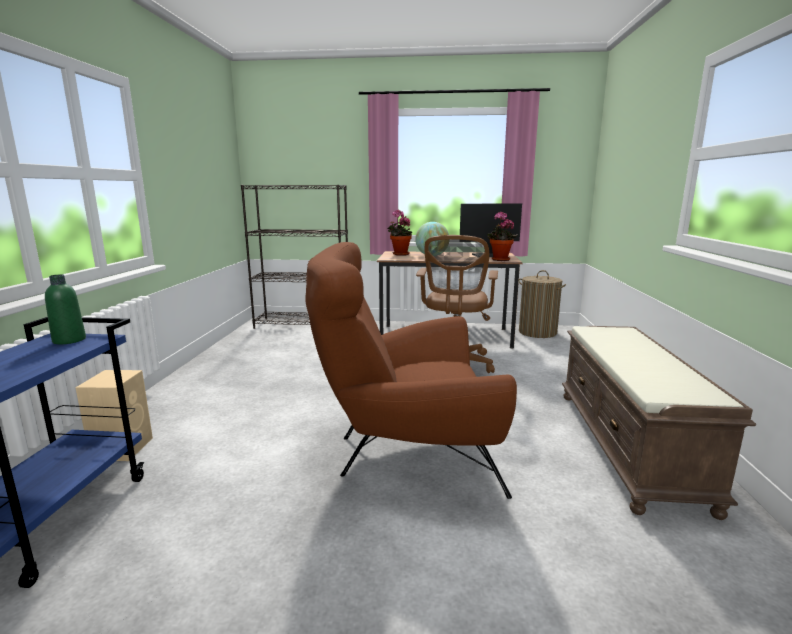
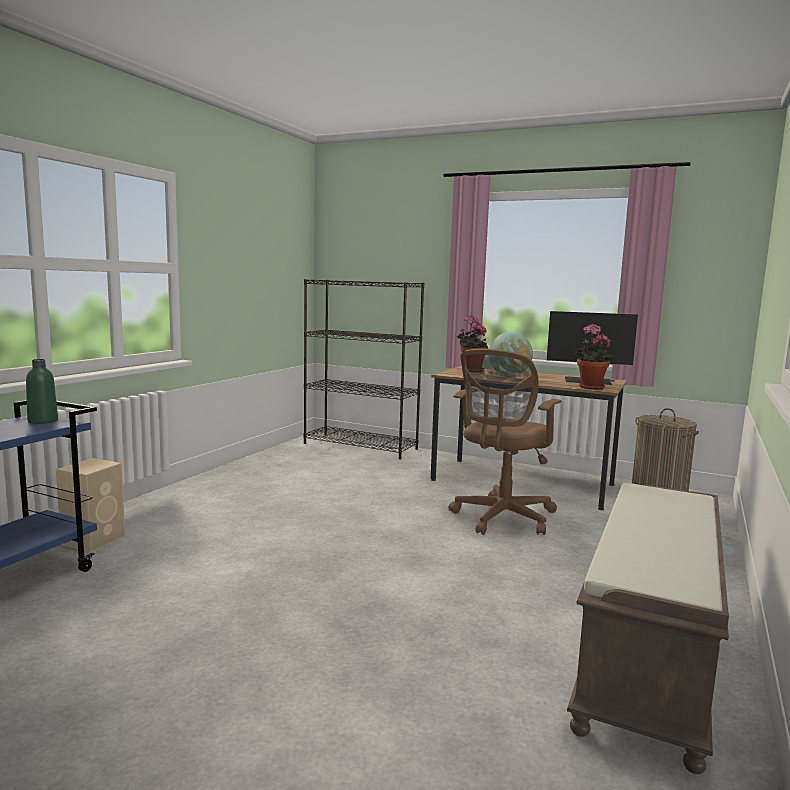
camera: 20 degrees right, 5 degrees down
brown armchair [305,242,517,499] -> none

